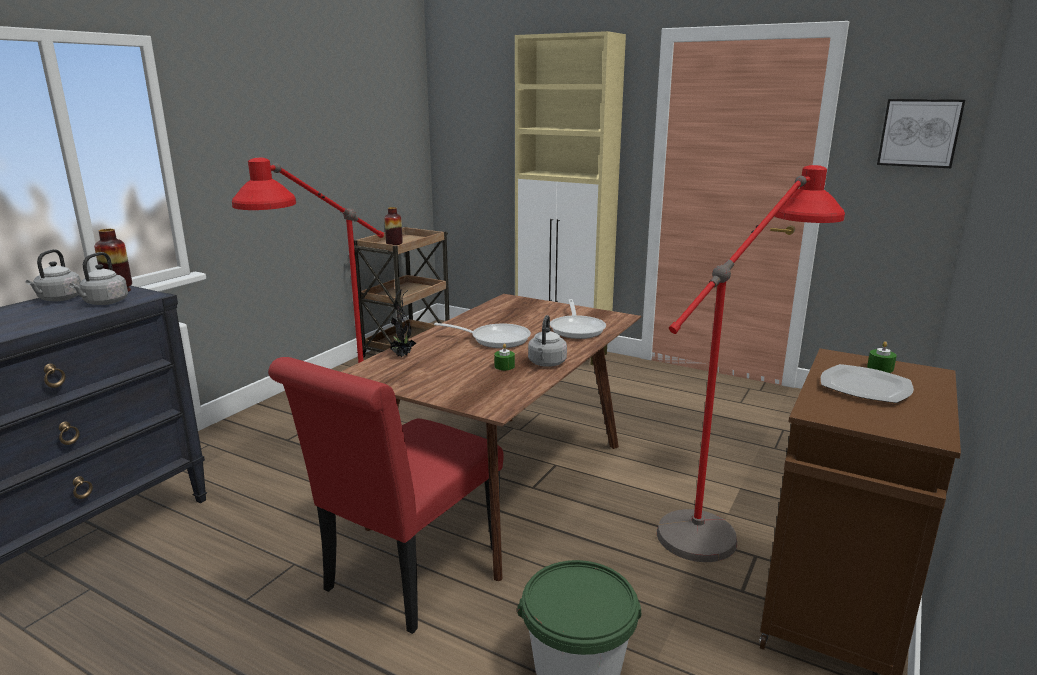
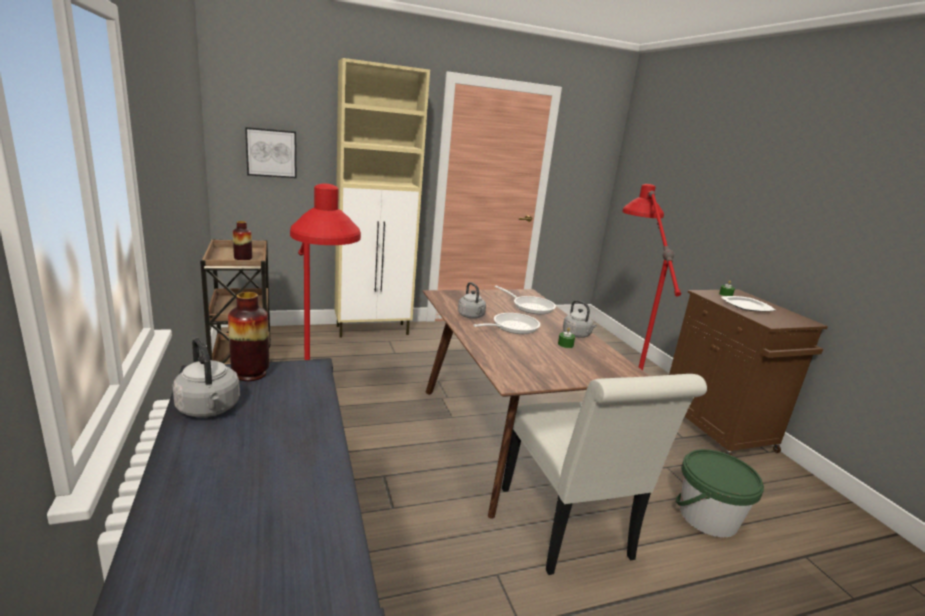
camera: 50 degrees left, 0 degrees up
grey kettle [69,252,128,305] -> grey kettle moved to [458,282,486,319]
red chair [268,357,504,634] -> white chair [502,374,707,575]
potted plant [390,290,416,357] -> none
picture [877,99,965,168] -> picture moved to [245,127,296,178]

